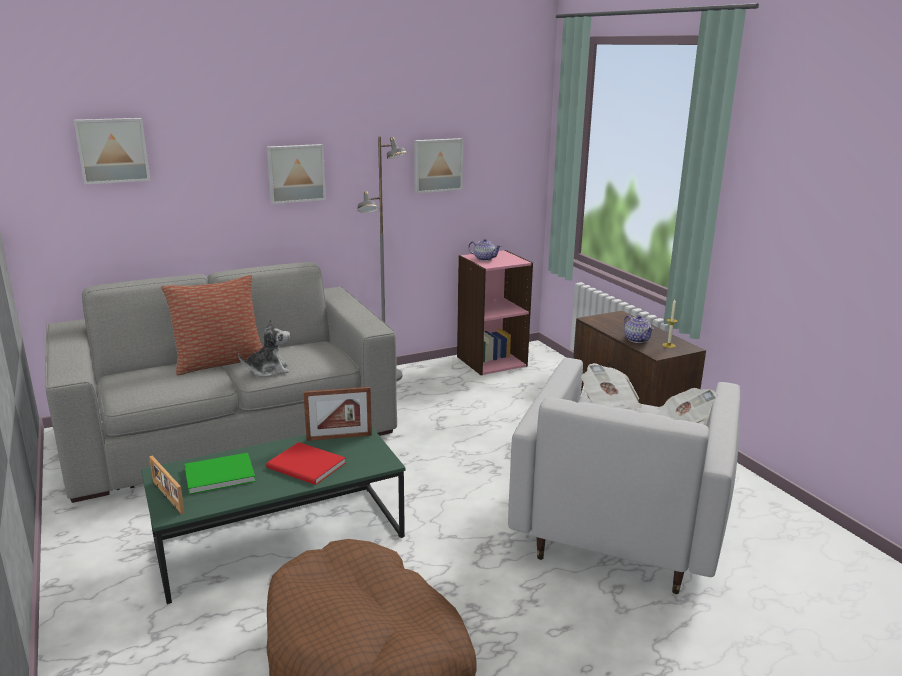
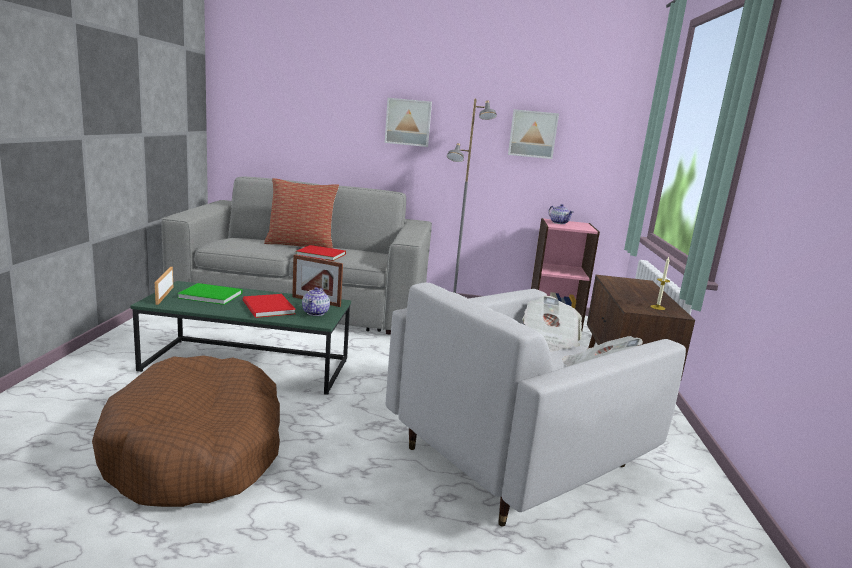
camera: 30 degrees right, 5 degrees down
picture [74,118,150,185] -> none
plush toy [238,319,290,377] -> red book [296,245,346,261]
teapot [624,315,654,343] -> teapot moved to [302,287,330,316]

